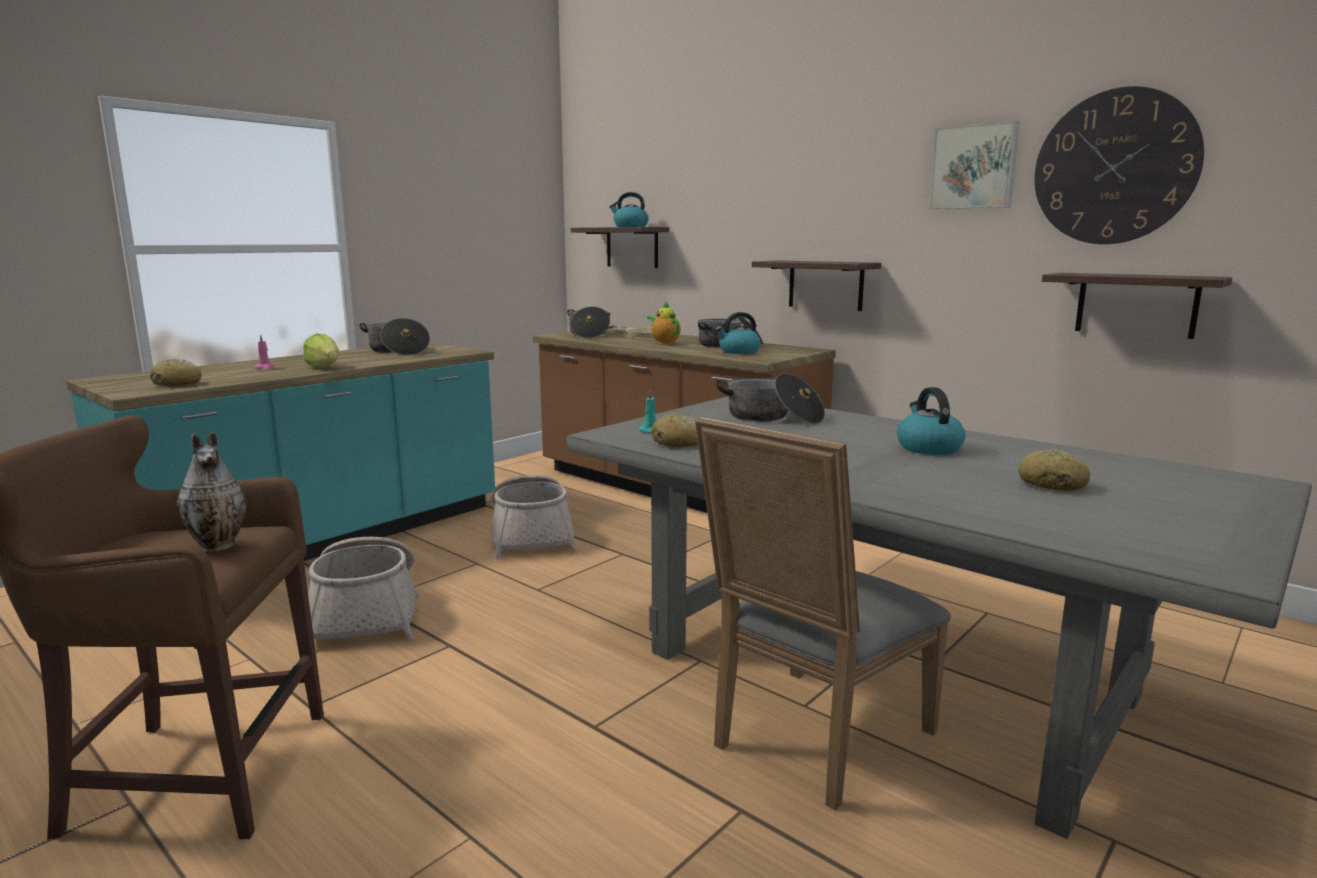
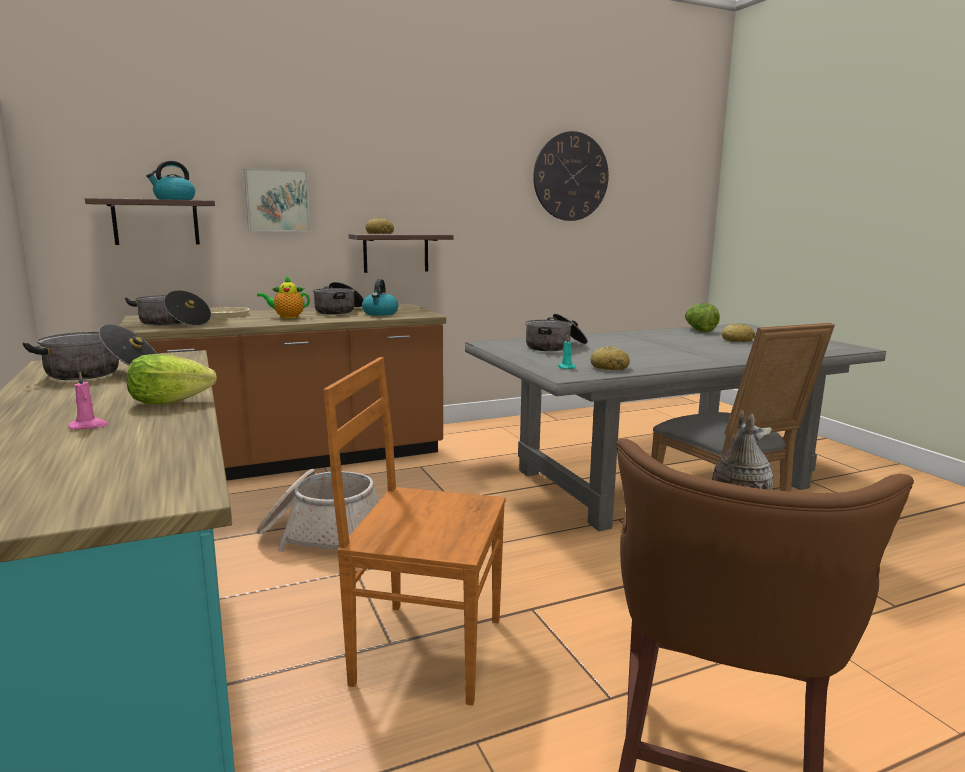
camera: 65 degrees left, 0 degrees up
bread [150,359,202,387] -> bread moved to [365,217,394,234]
basket [308,537,419,641] -> brown chair [324,357,506,706]
kettle [897,387,966,455] -> none
picture [929,121,1020,209] -> picture moved to [244,168,310,231]
shelf [1042,273,1232,339] -> none
none -> lettuce [684,303,720,332]

